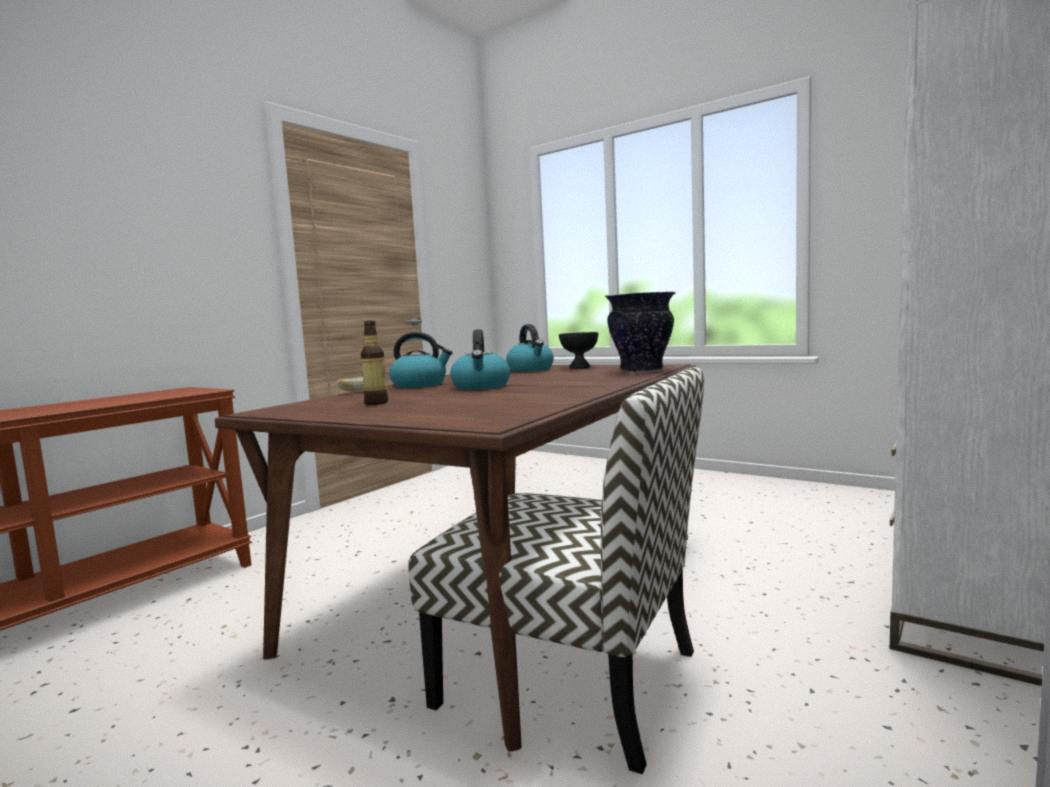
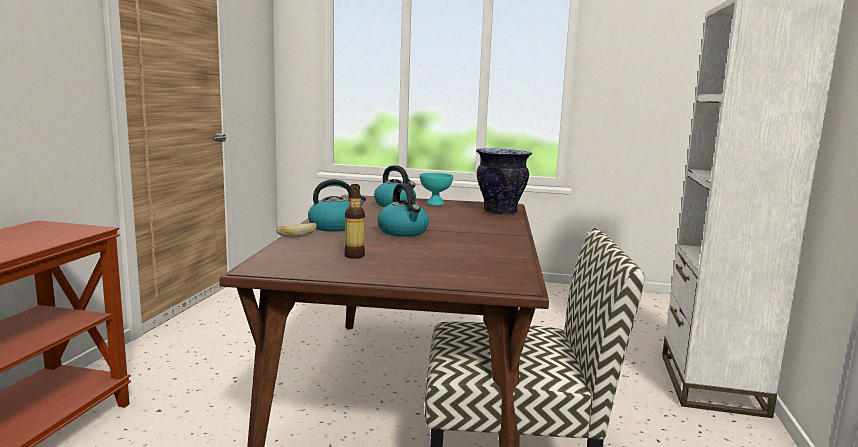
camera: 25 degrees left, 5 degrees up
black bowl [559,332,598,369] -> turquoise bowl [420,173,453,206]

